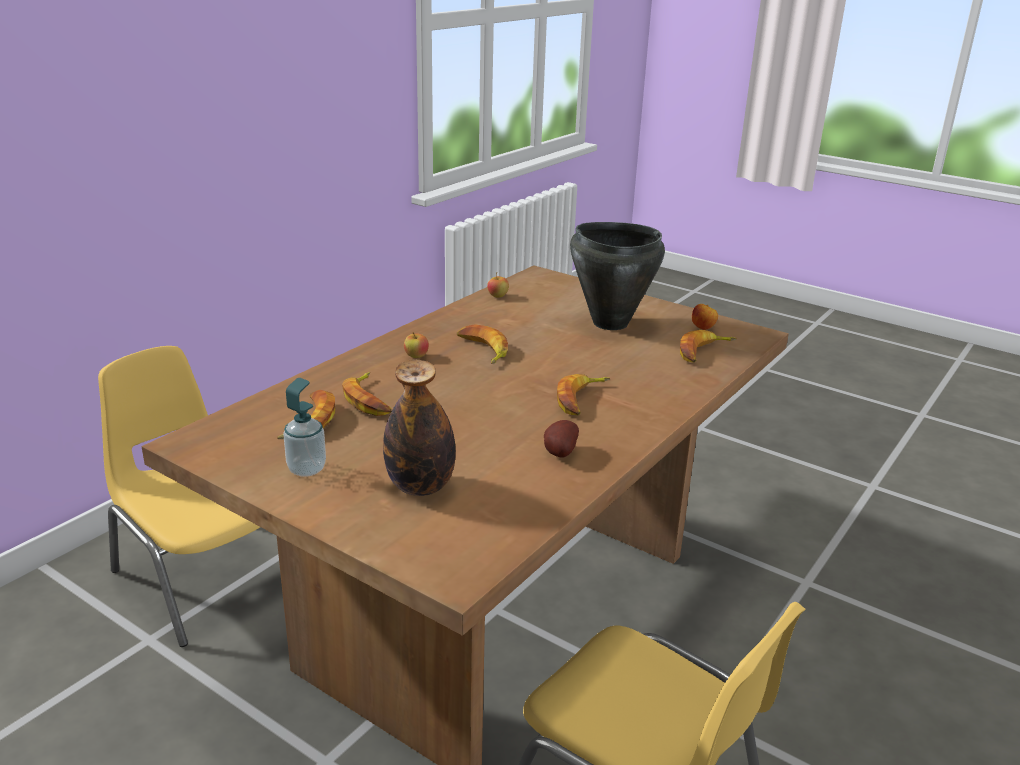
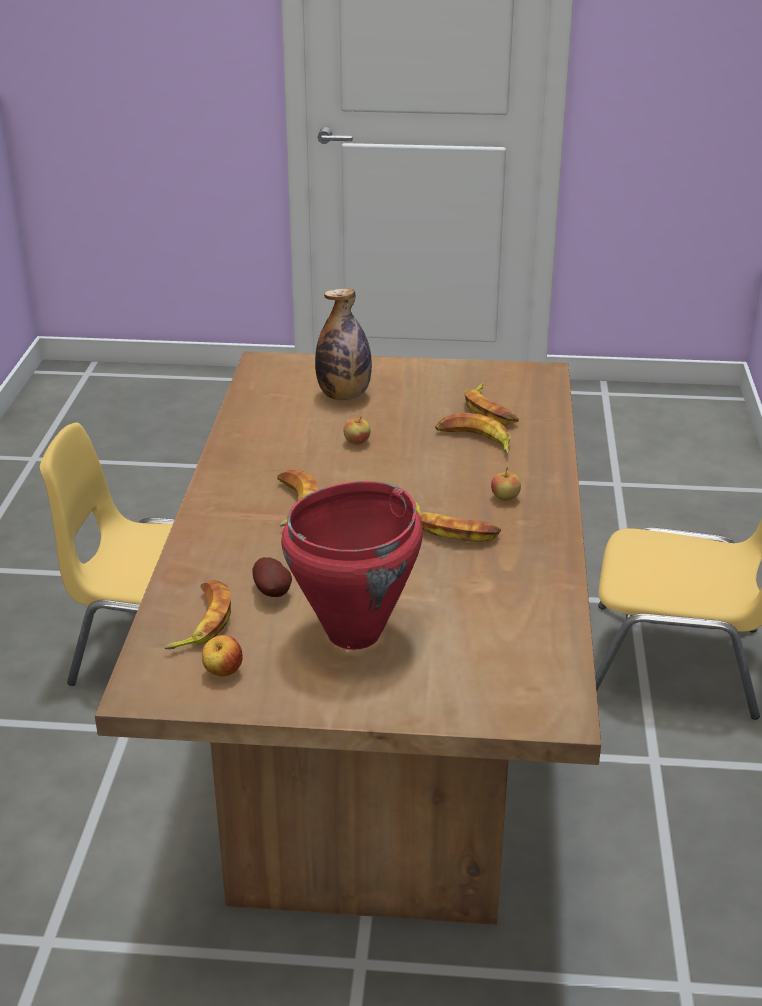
camera: 150 degrees right, 5 degrees up
soap dispenser [283,378,326,477] -> none
apple [487,272,509,298] -> apple moved to [343,416,371,445]
potato [544,420,579,457] -> potato moved to [252,557,292,597]
black cooking pot [570,222,665,330] -> red cooking pot [281,481,423,650]

